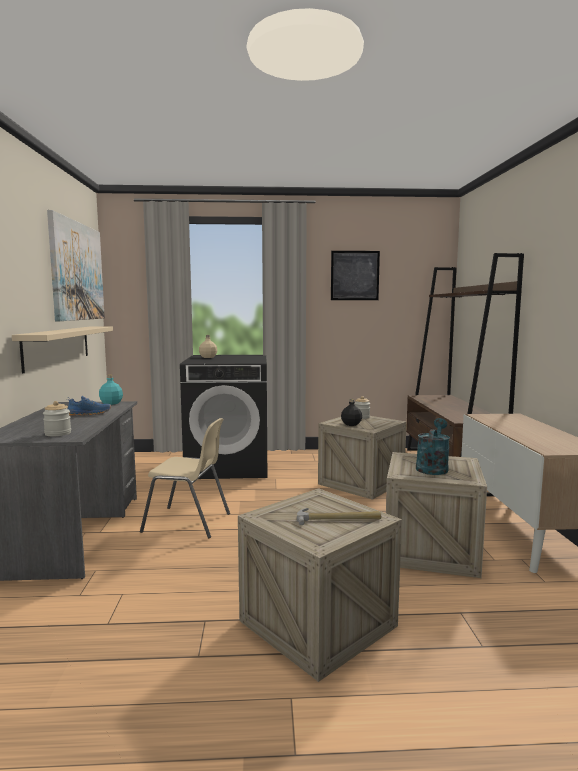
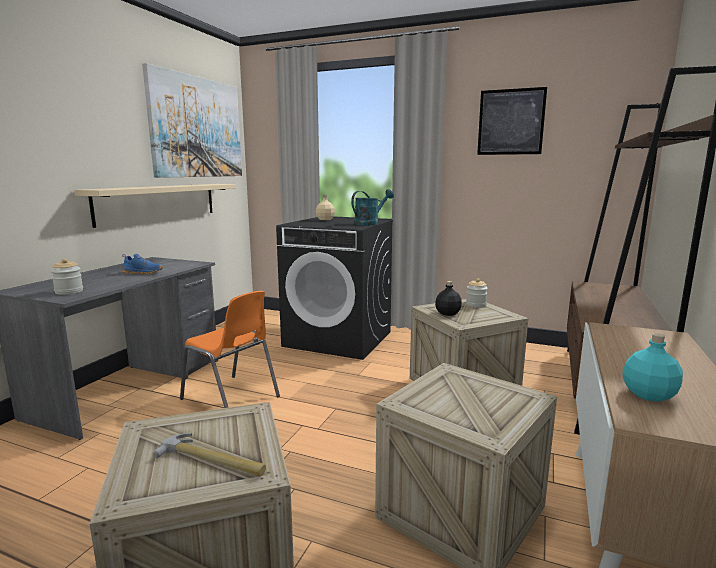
camera: 25 degrees right, 5 degrees up
turquoise bottle [99,375,123,405] -> turquoise bottle moved to [623,333,683,402]
beige chair [140,418,230,538] -> orange chair [180,291,280,408]
turquoise watering can [416,418,450,475] -> turquoise watering can moved to [351,189,394,225]

